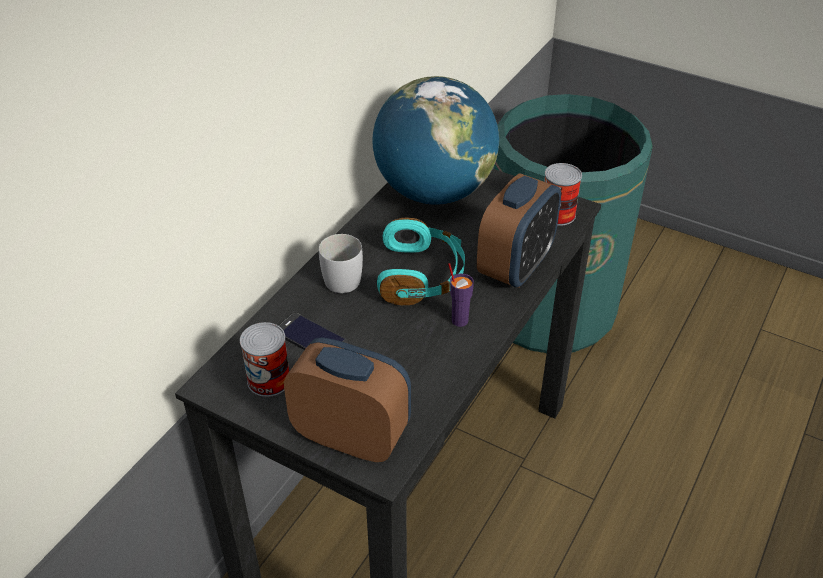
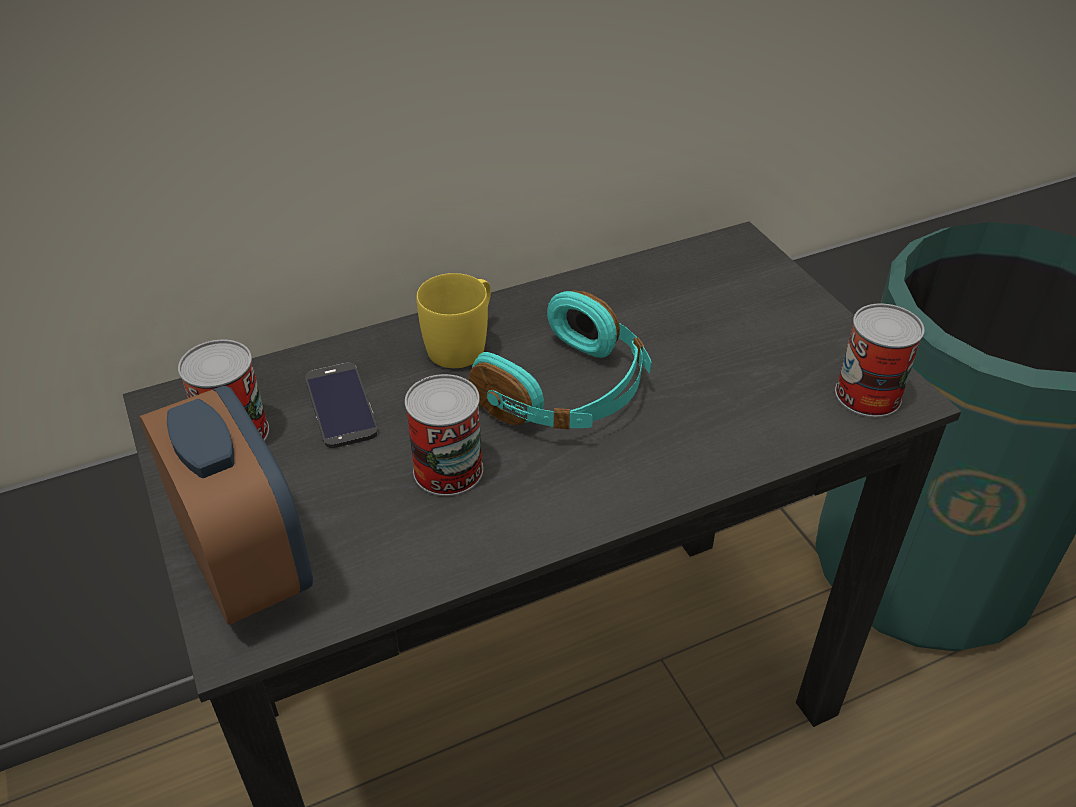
camera: 35 degrees right, 0 degrees up
white mug [319,234,363,293] -> yellow mug [417,273,491,368]
globe [372,76,499,205] -> none
purple cup [448,263,474,327] -> none
alarm clock [477,174,561,288] -> none
none -> can [405,374,483,496]

